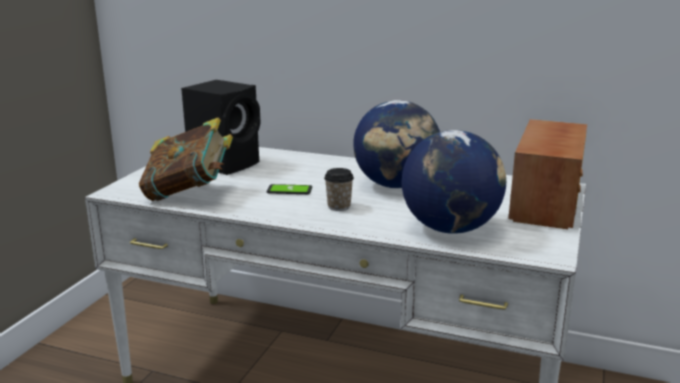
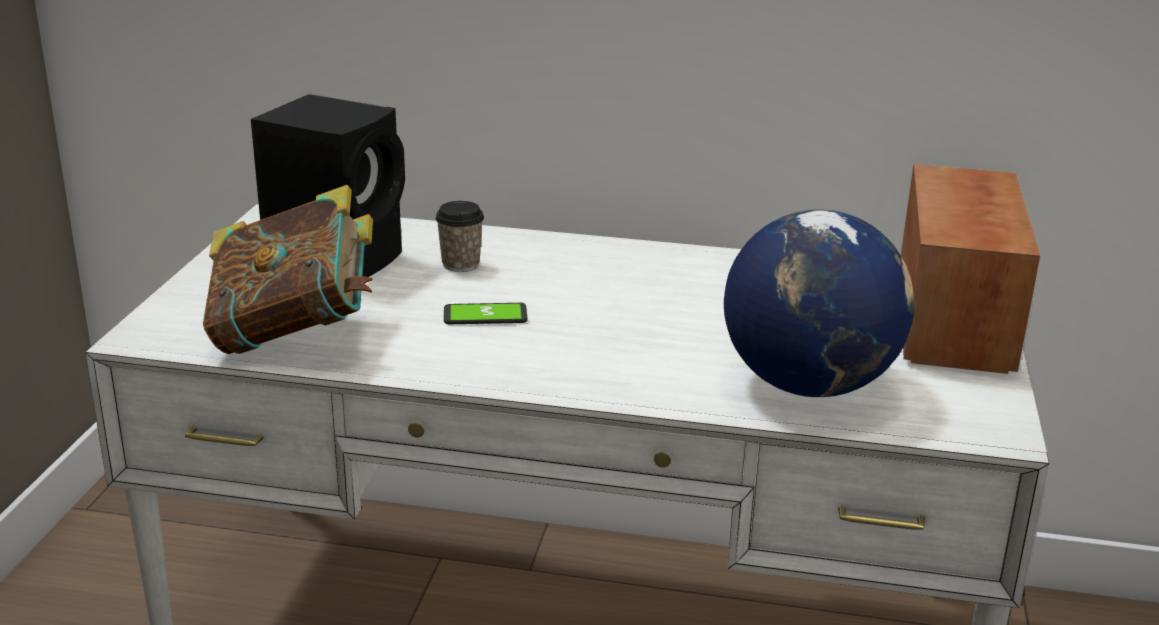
camera: 10 degrees left, 5 degrees up
cup [324,168,354,211] -> cup moved to [435,201,484,272]
globe [353,100,440,188] -> none

